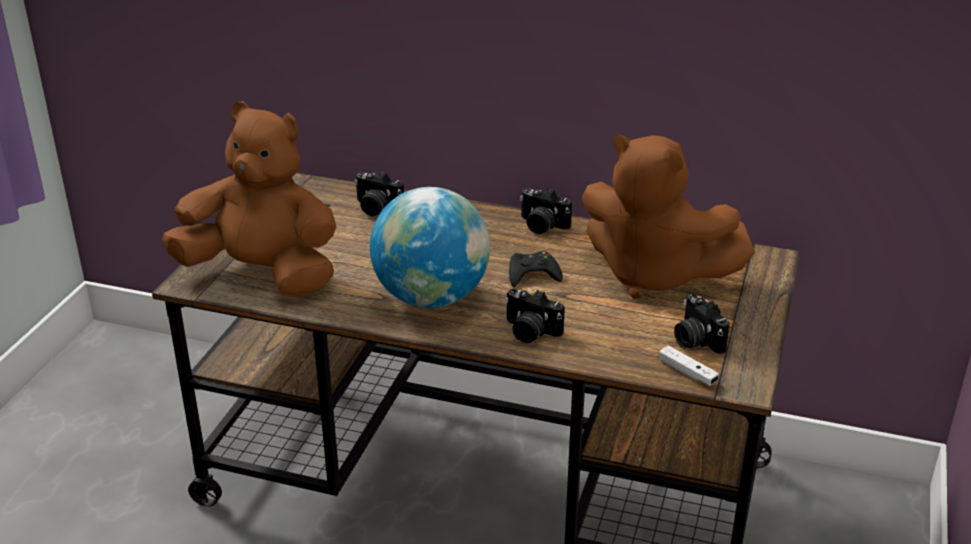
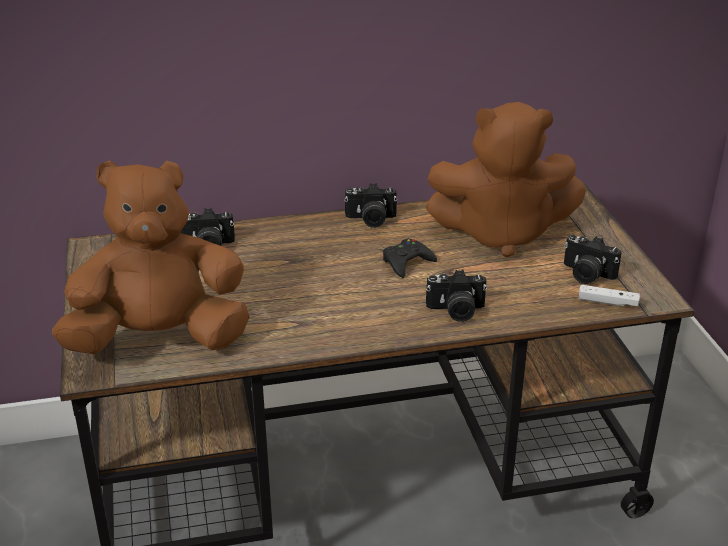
camera: 30 degrees left, 0 degrees up
globe [370,187,490,308] -> none

